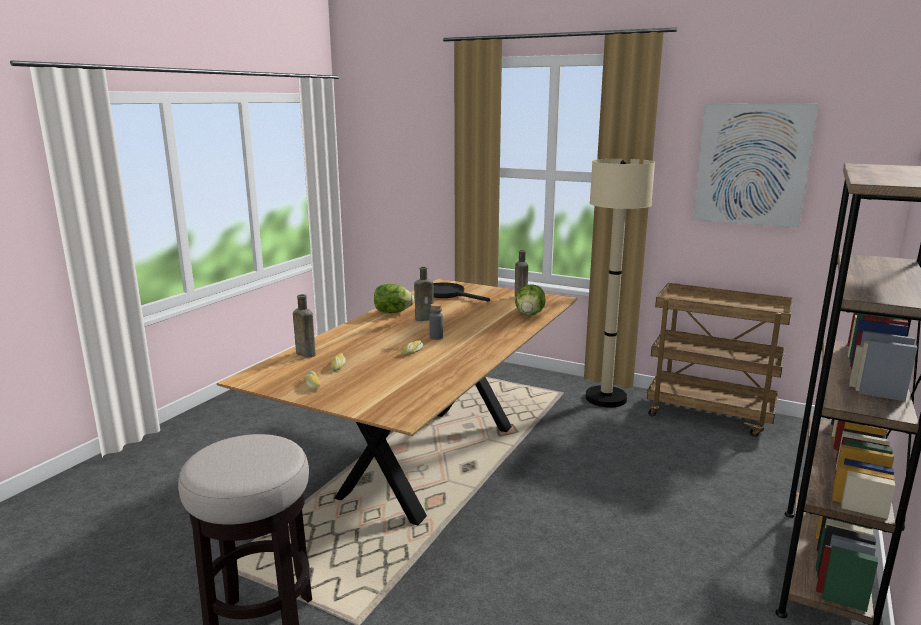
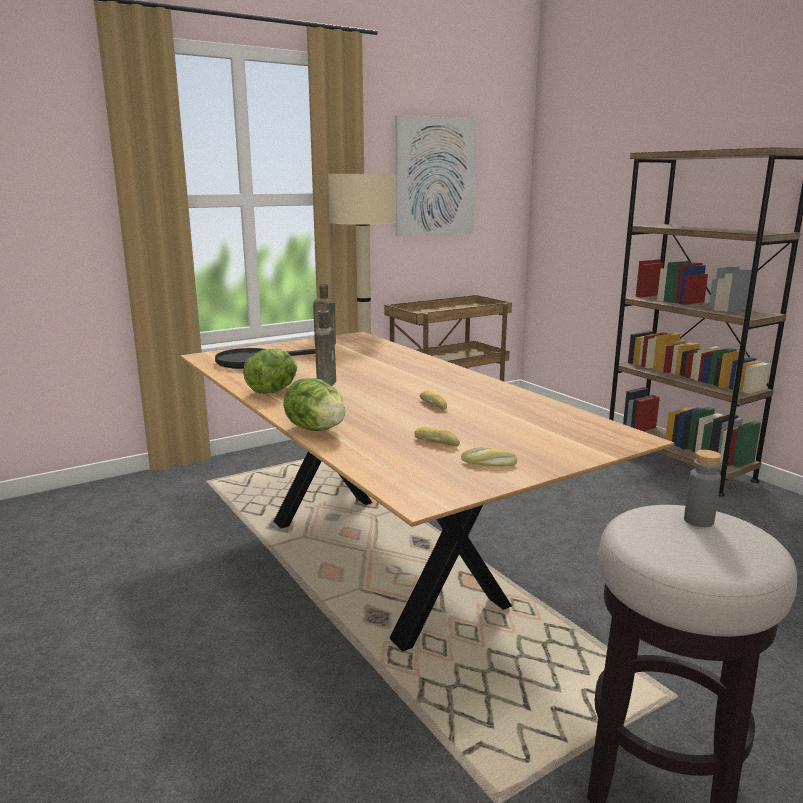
camera: 60 degrees left, 0 degrees up
brown bottle [293,294,316,357] -> none
grey bottle [429,303,443,340] -> grey bottle moved to [684,450,721,527]
lettuce [515,284,546,315] -> lettuce moved to [283,378,345,431]

